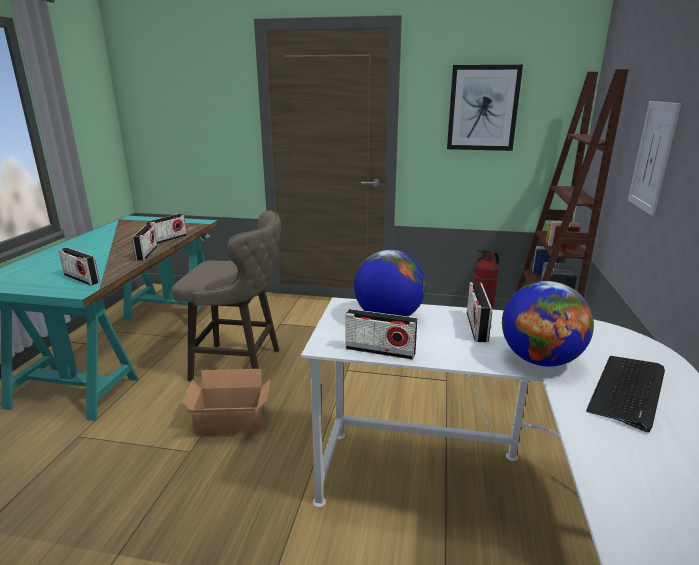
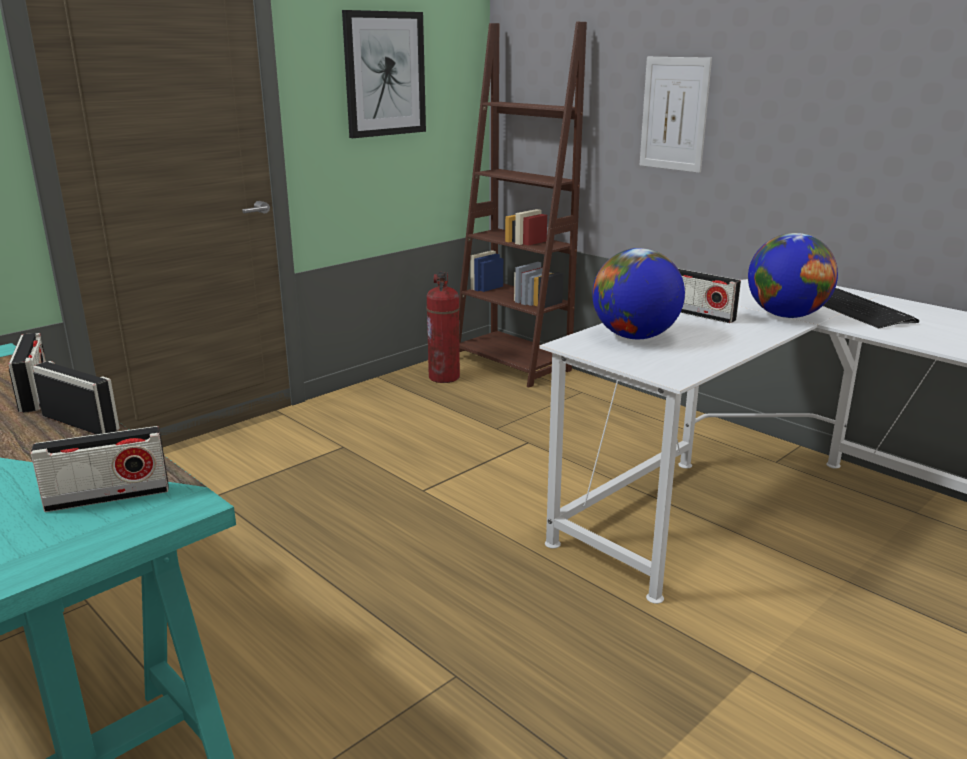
camera: 55 degrees left, 0 degrees up
beige stool [172,210,281,381] -> none
cardboard box [182,369,271,434] -> none
radio [346,309,417,360] -> none

